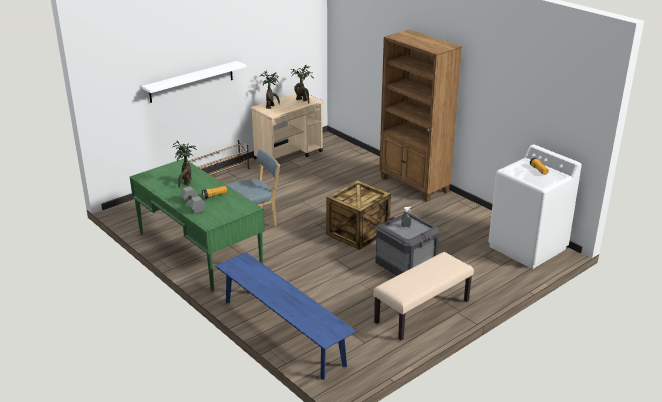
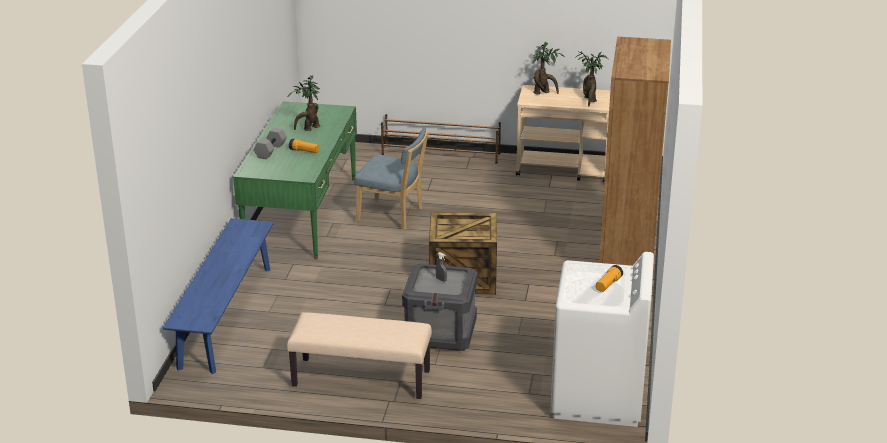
camera: 50 degrees right, 0 degrees up
white shelf [142,61,246,103] -> none

